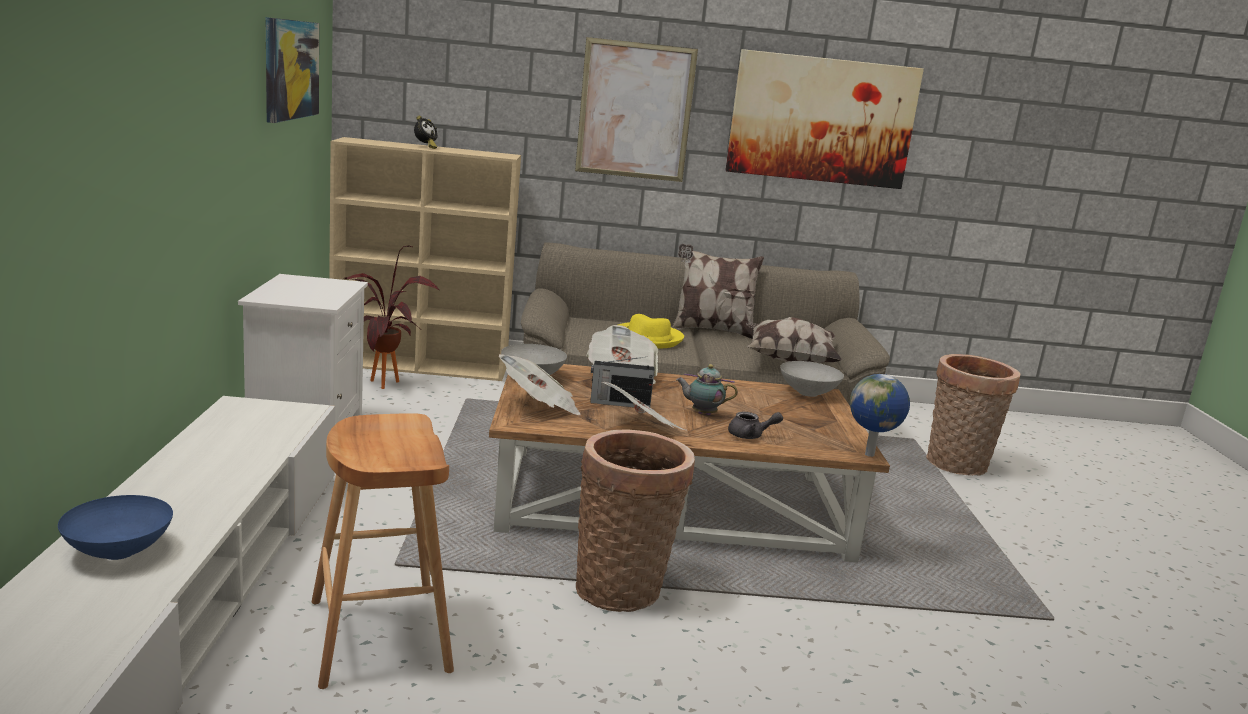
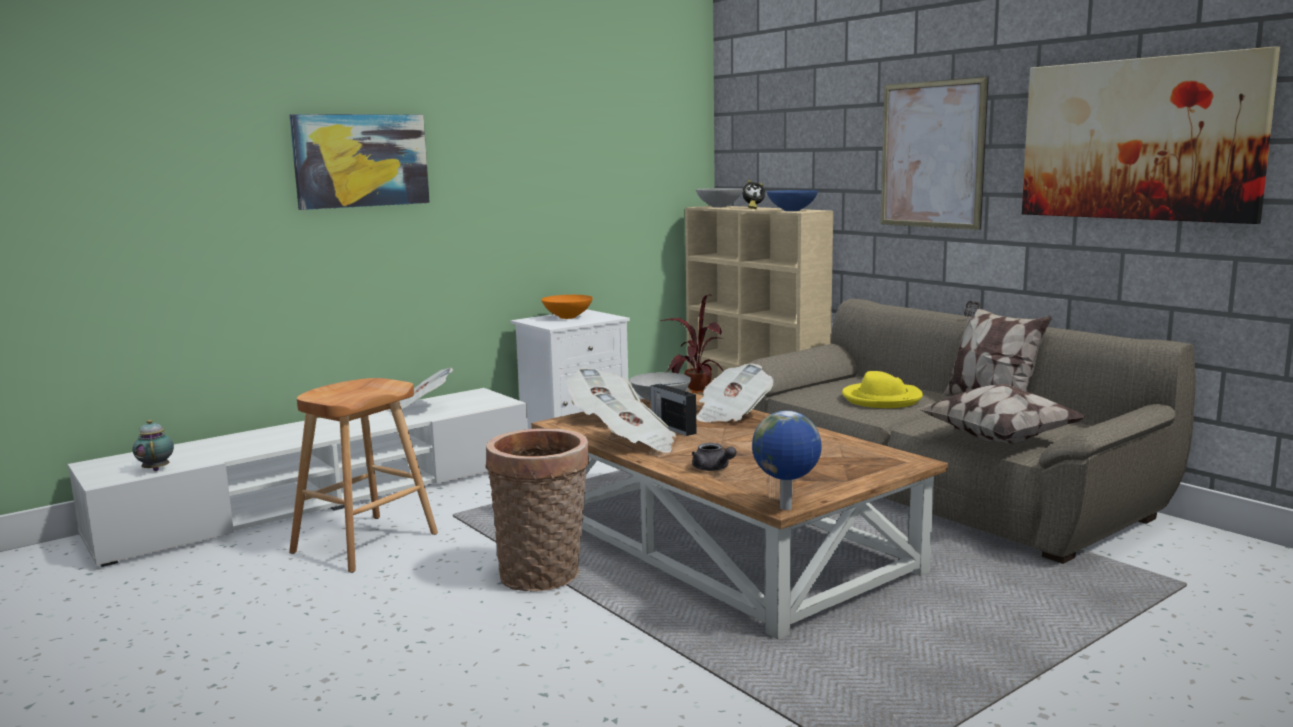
camera: 55 degrees right, 5 degrees down
blue bowl [58,495,173,560] -> blue bowl moved to [767,190,818,211]
picture [266,17,319,123] -> picture moved to [289,114,430,210]
teapot [676,364,738,415] -> teapot moved to [133,420,174,471]
grey bowl [780,361,844,397] -> grey bowl moved to [696,188,743,207]
basket [926,354,1020,476] -> none
none -> newspaper [386,368,453,412]
none -> orange bowl [541,295,593,319]

